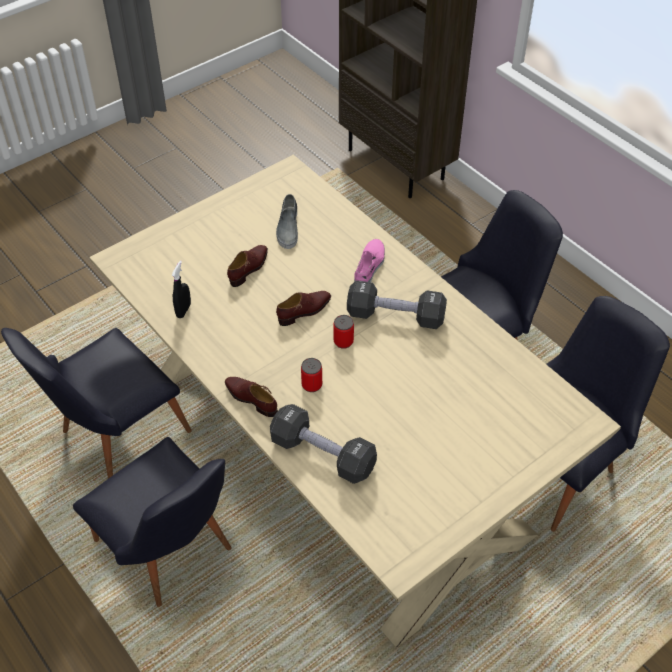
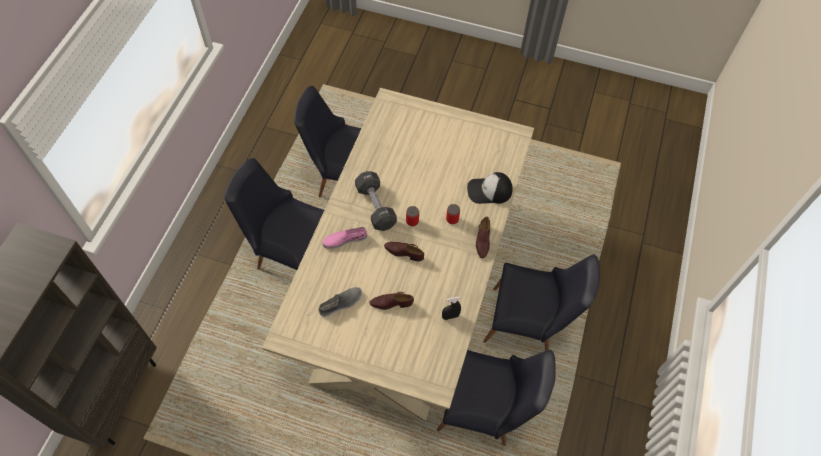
camera: 125 degrees left, 10 degrees up
black chair [73,437,232,607] -> black chair turned 90 degrees clockwise [483,254,600,351]
black dumbbell [270,404,377,484] -> cap [467,172,513,204]

